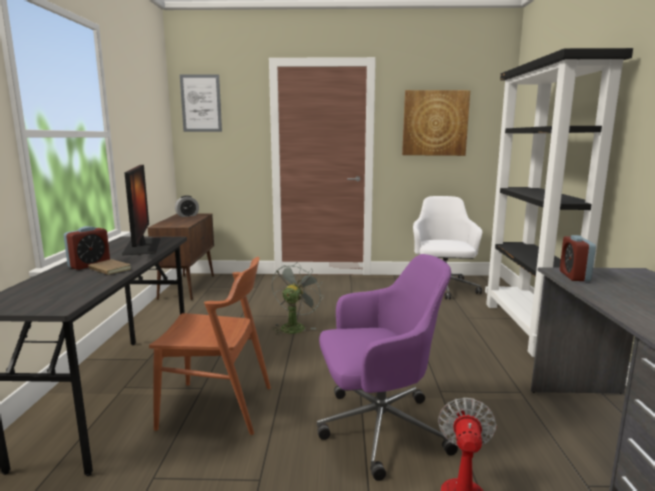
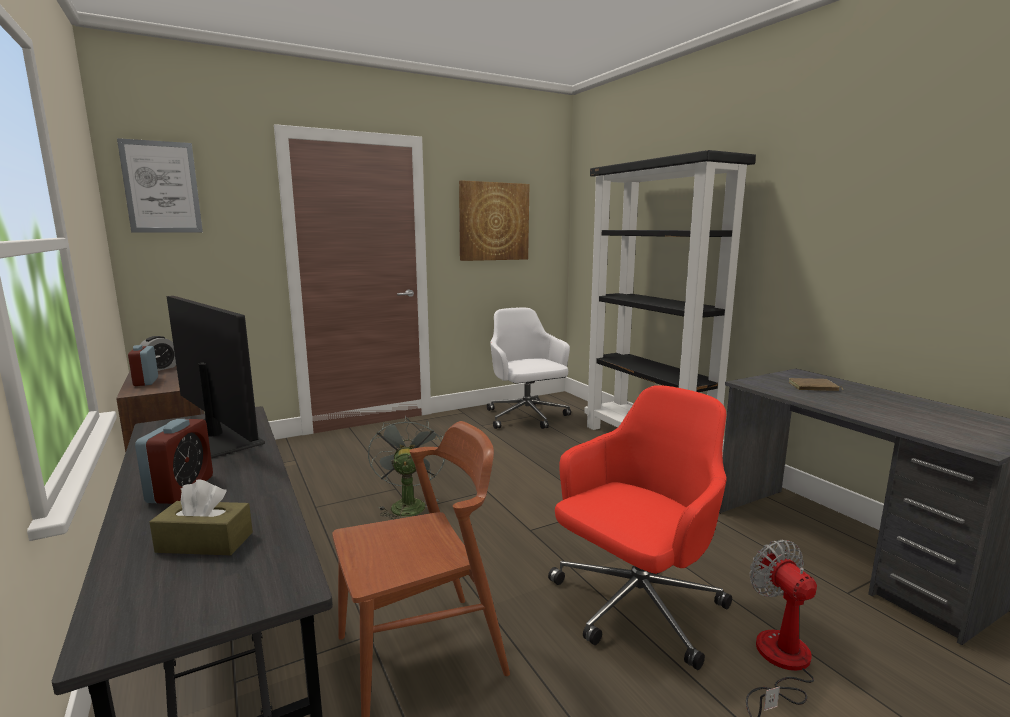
camera: 30 degrees left, 0 degrees up
brown book [88,259,131,275] -> brown book moved to [789,378,843,391]
purple office chair [317,254,458,481] -> red office chair [548,385,732,670]
alarm clock [560,235,596,282] -> alarm clock moved to [128,345,158,386]
none -> brown tissue box [149,480,253,555]

